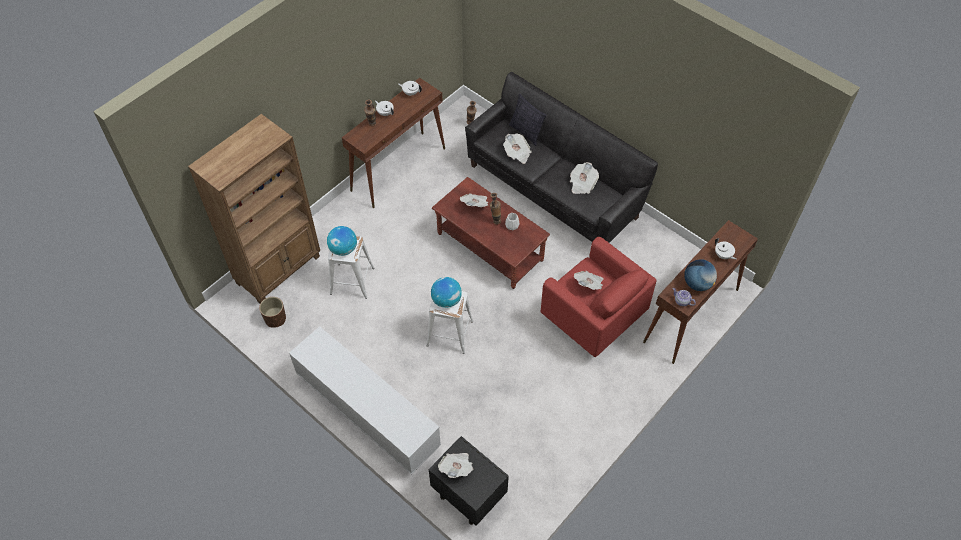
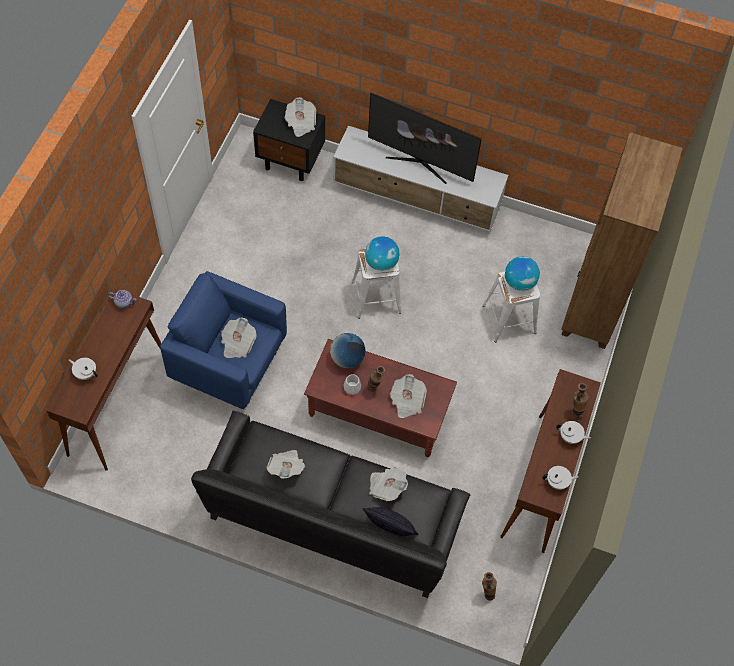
camera: 155 degrees right, 5 degrees up
brown planter [259,297,286,328] -> none
red armchair [541,237,657,357] -> blue armchair [160,271,287,409]
globe [684,259,717,291] -> globe moved to [330,333,365,369]
none -> television [368,93,482,184]

